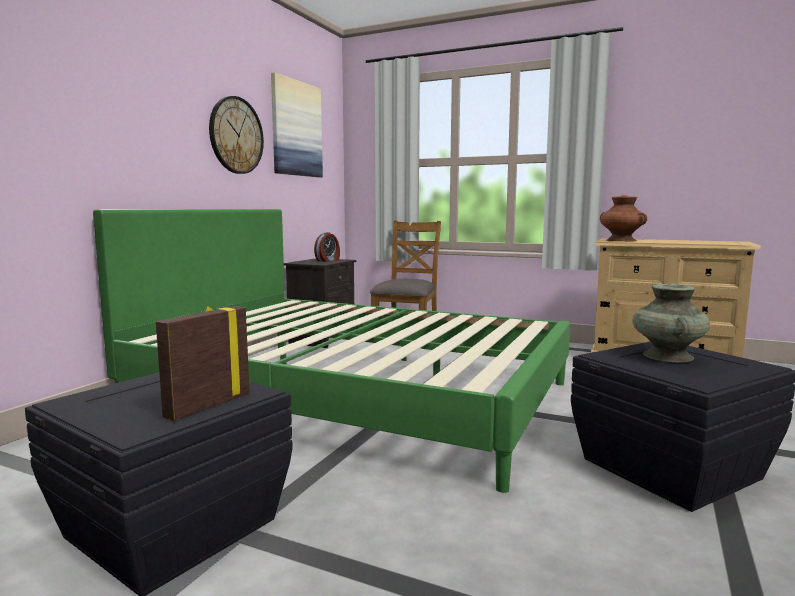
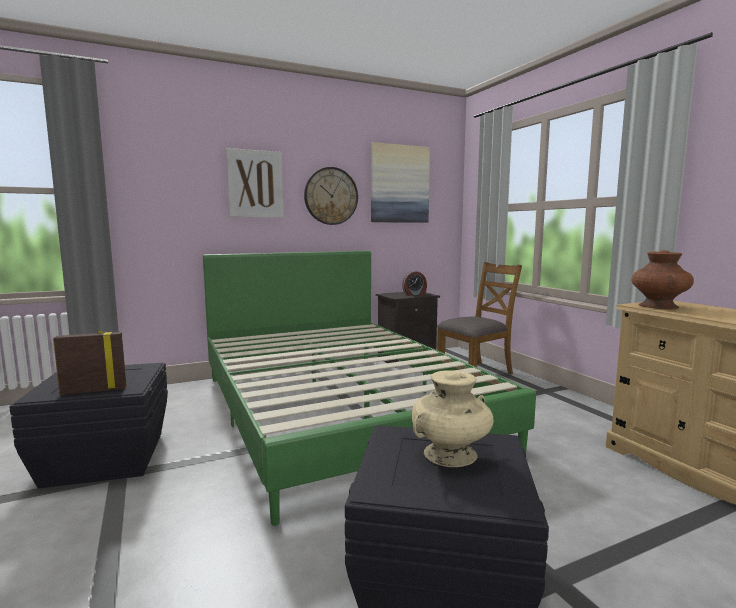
camera: 40 degrees right, 0 degrees up
turquoise vase [632,283,710,363] -> beige vase [412,370,494,467]
none -> picture [226,148,284,217]

